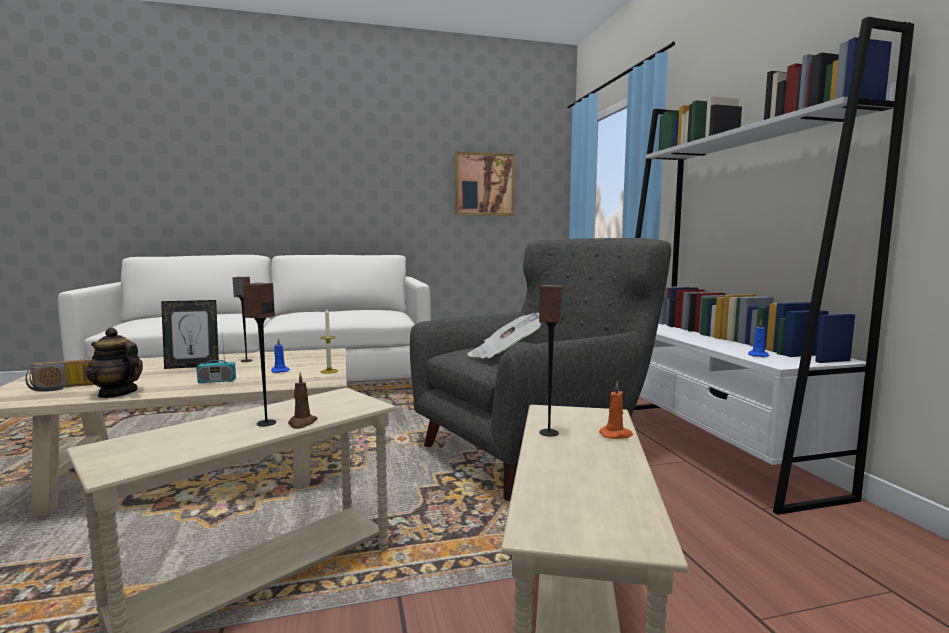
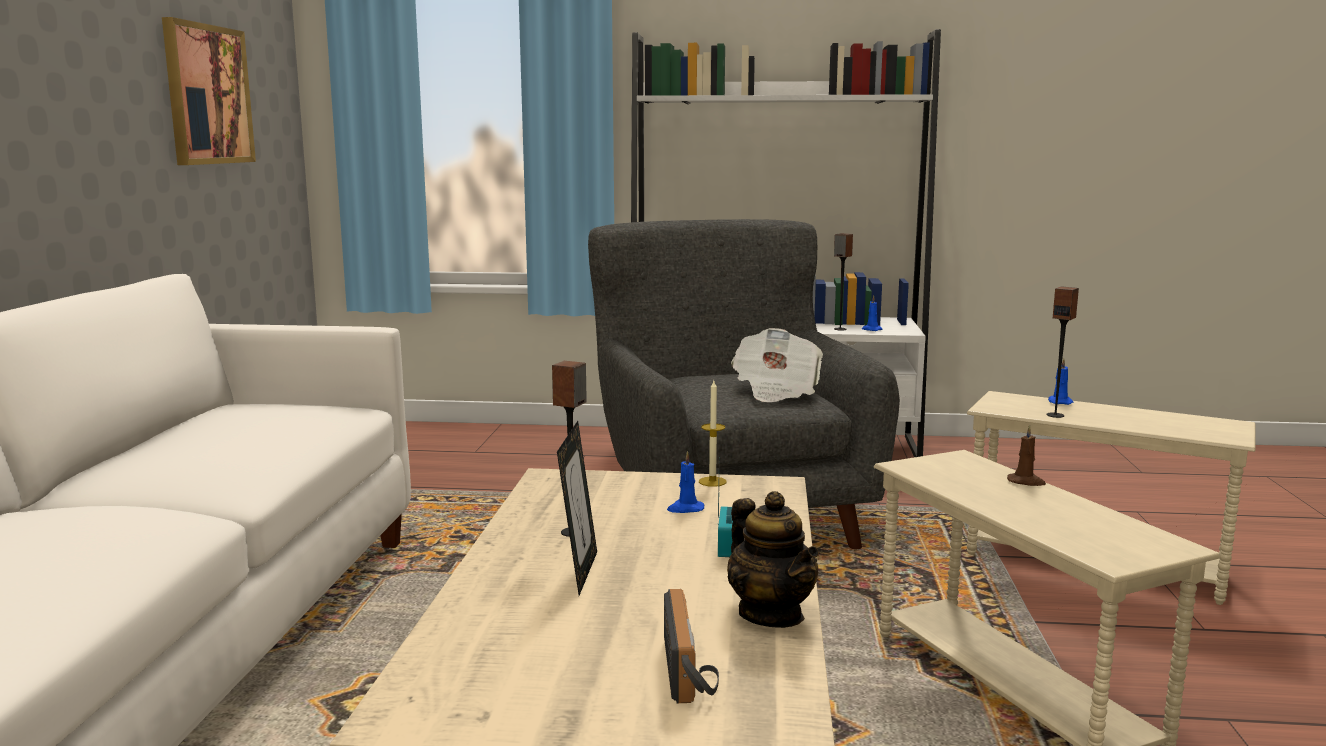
camera: 70 degrees left, 5 degrees up
teapot [86,327,143,398] -> teapot turned 75 degrees counterclockwise [727,491,819,628]
speaker [243,283,276,427] -> speaker moved to [834,233,853,330]
orange candle [599,381,633,439] -> blue candle [1048,359,1073,405]

